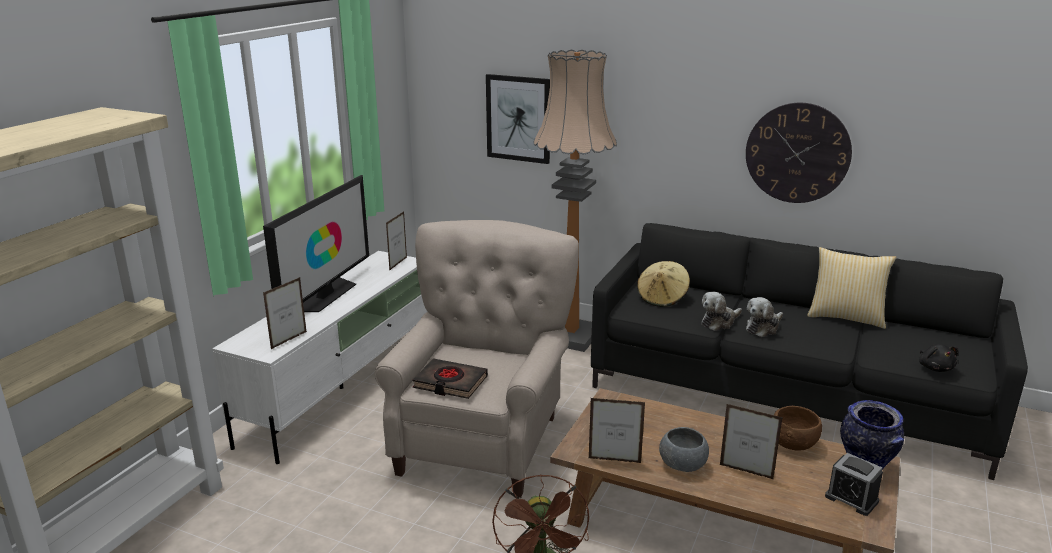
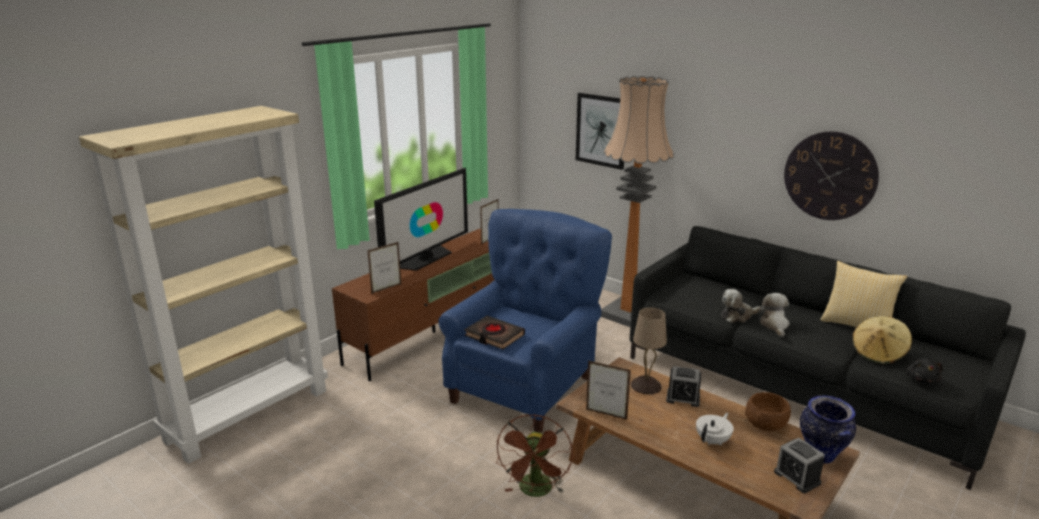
camera: 15 degrees right, 0 degrees up
white tv stand [212,251,428,464] -> brown tv stand [332,229,494,381]
beige armchair [374,220,579,498] -> blue armchair [438,209,612,433]
beige hat [637,261,690,307] -> beige hat moved to [852,316,912,364]
grey bowl [659,427,709,472] -> none
picture frame [720,404,783,480] -> white teapot [696,413,734,445]
plush toy [746,297,783,337] -> plush toy turned 120 degrees clockwise [758,293,790,337]
none -> beige table lamp [631,307,667,394]
none -> alarm clock [666,366,701,407]

